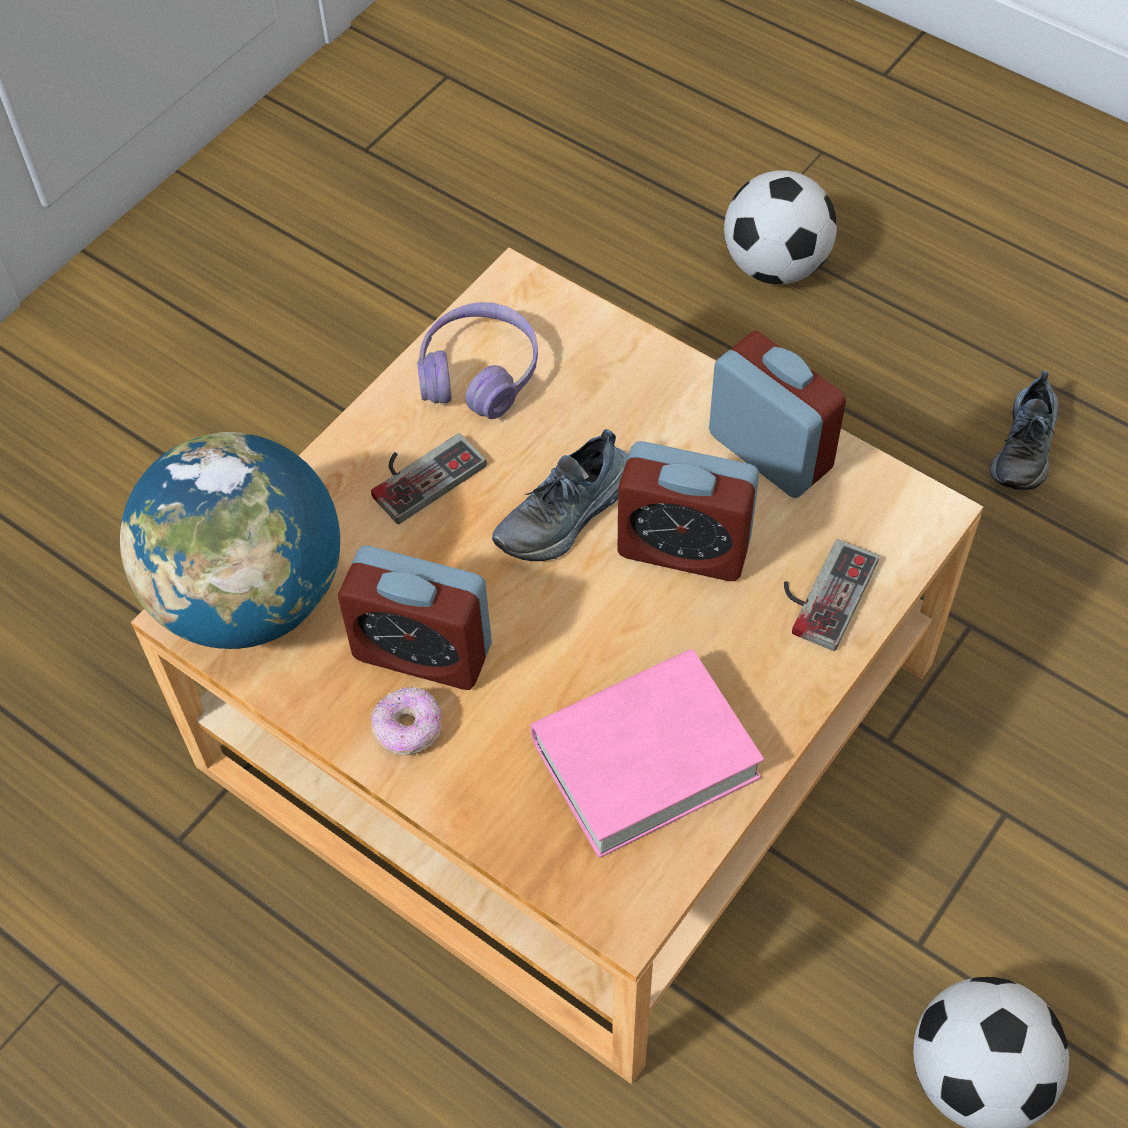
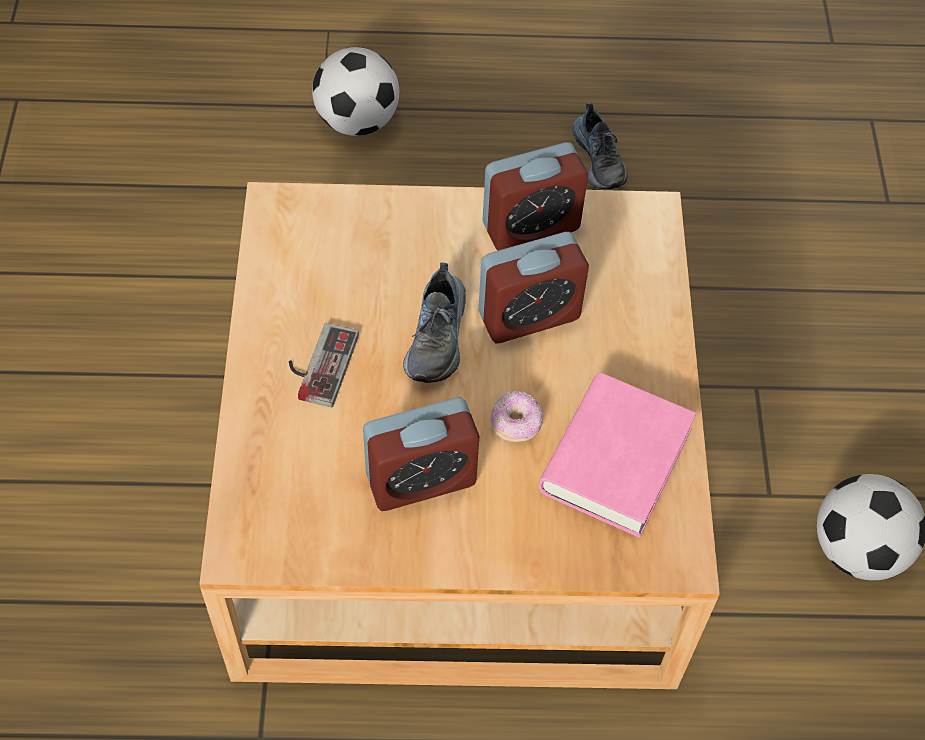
camera: 40 degrees left, 0 degrees up
globe [120,432,340,649] -> none
donut [371,686,442,755] -> donut moved to [490,391,543,442]
purple headphones [417,302,538,419] -> none
alarm clock [709,331,846,498] -> alarm clock turned 150 degrees clockwise [482,142,588,251]
game controller [784,539,879,651] -> none

